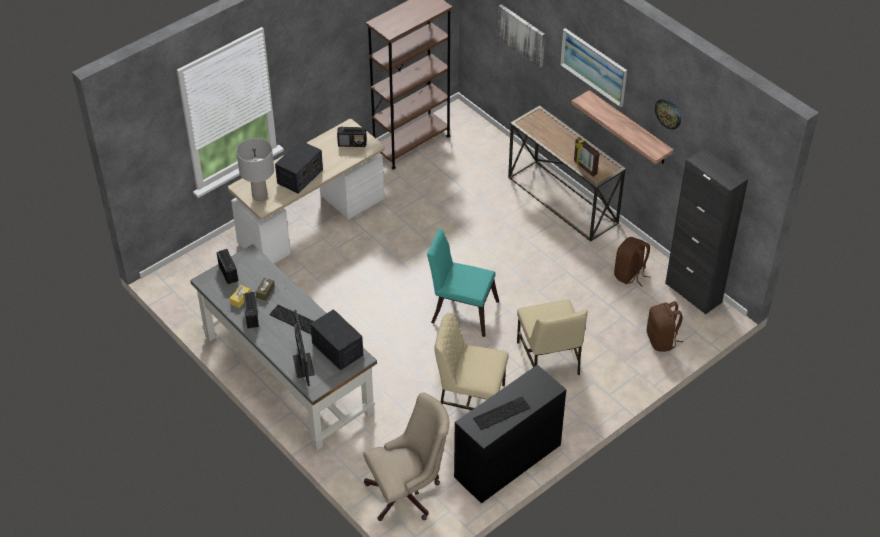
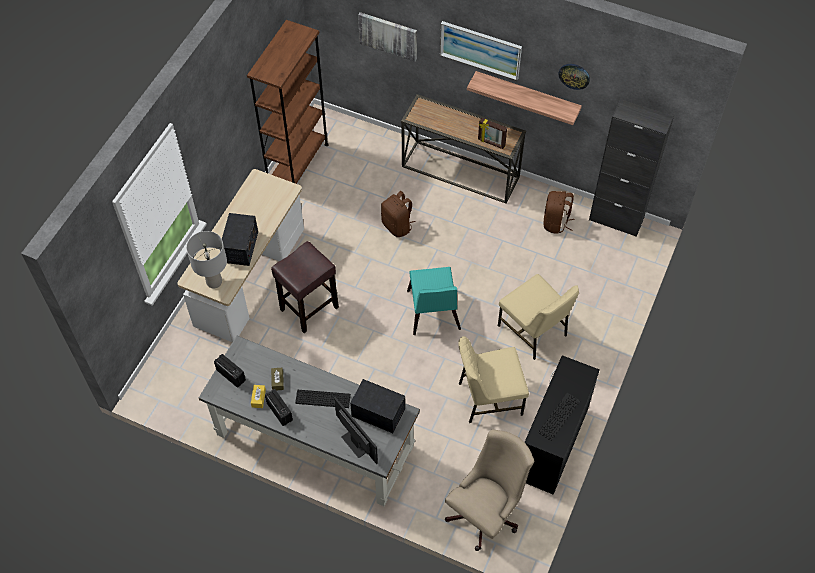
camera: 25 degrees left, 10 degrees up
radio [337,127,367,147] -> none
turquoise chair [427,228,499,337] -> turquoise chair turned 90 degrees counterclockwise [407,267,461,335]
brown backpack [647,301,683,352] -> brown backpack moved to [381,191,416,237]
none -> brown stool [271,241,339,333]

